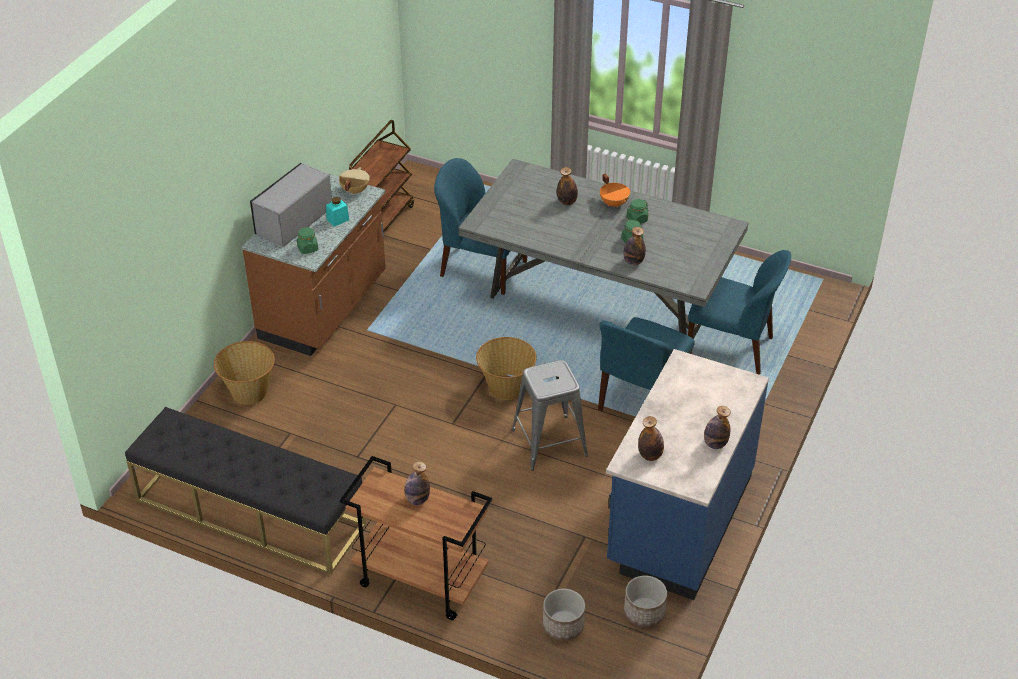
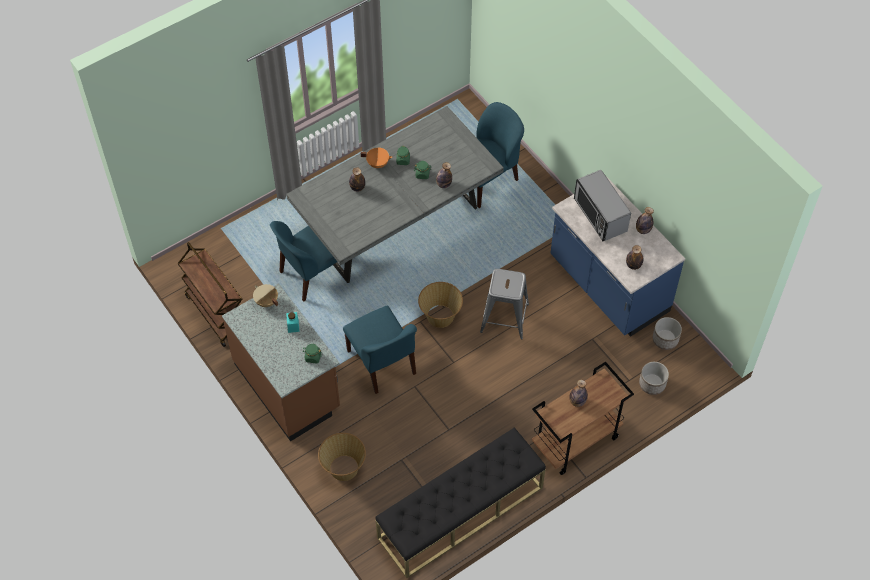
camera: 60 degrees left, 15 degrees up
microwave [250,163,332,247] -> microwave moved to [574,170,631,241]
blue chair [598,317,695,411] -> blue chair moved to [343,306,417,394]

